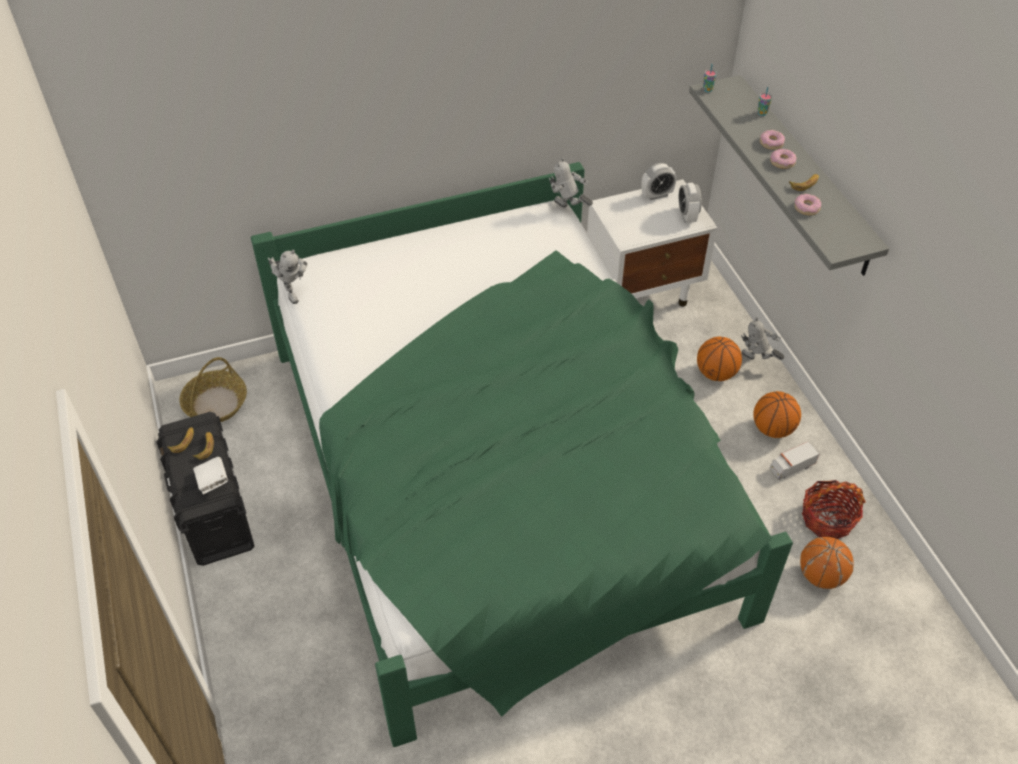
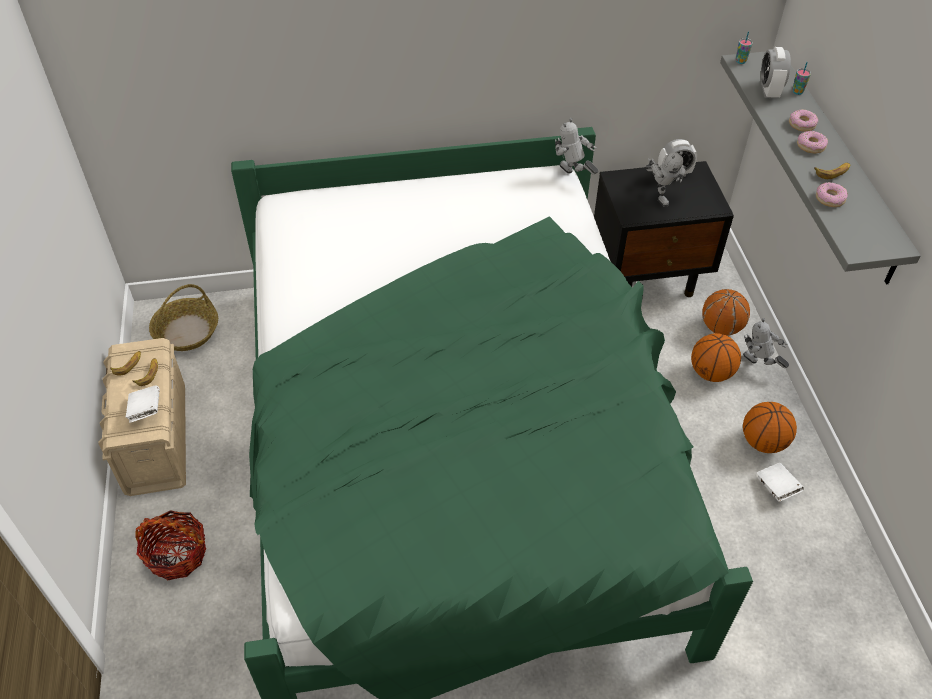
camera: 10 degrees right, 0 degrees up
black storage box [156,412,255,566] -> beige storage box [98,338,186,496]
toy robot [268,250,308,304] -> toy robot moved to [645,152,687,207]
white nightstand [587,179,717,306] -> black nightstand [594,161,734,297]
alarm clock [679,183,702,223] -> alarm clock moved to [761,47,791,98]
toy truck [770,441,819,480] -> white book [757,463,804,502]
basketball [800,537,854,589] -> basketball moved to [702,289,750,336]
basket [802,480,865,539] -> basket moved to [135,510,206,580]

